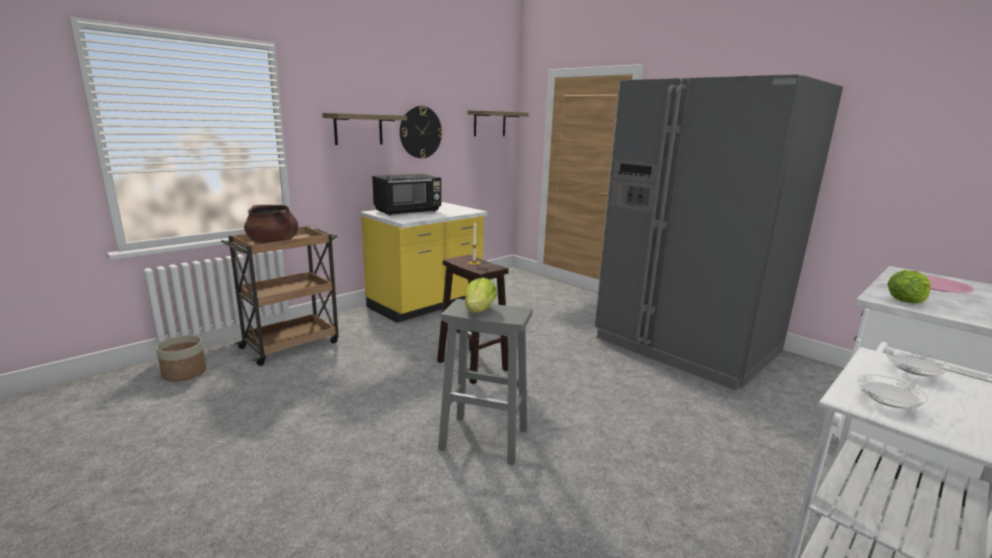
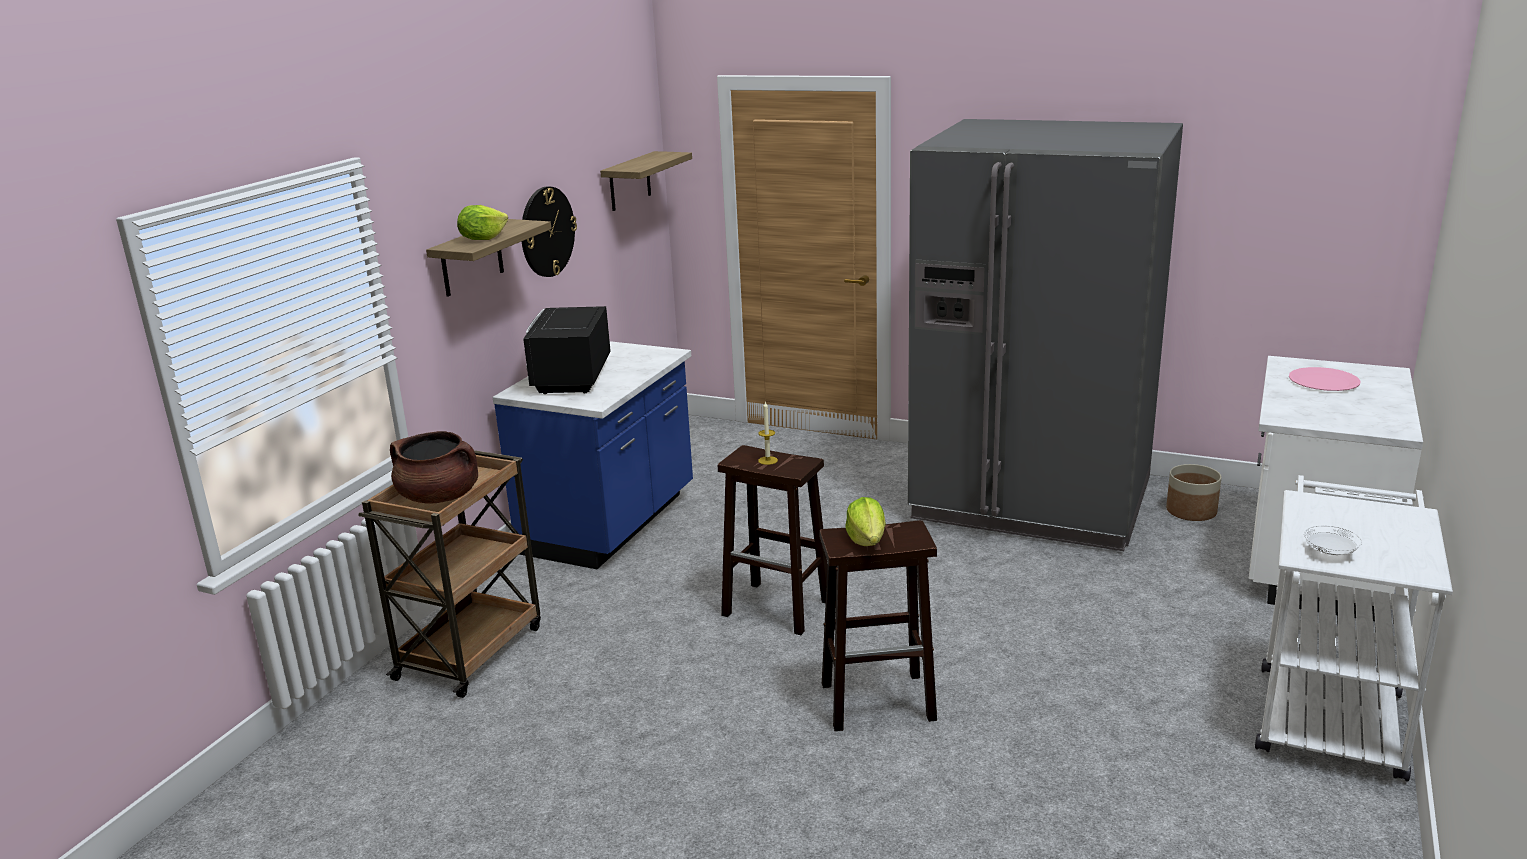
camera: 20 degrees left, 5 degrees up
planter [156,335,206,382] -> planter moved to [1166,464,1221,521]
yellow counter [360,202,488,323] -> blue counter [492,341,693,569]
black microwave [372,174,441,216] -> black microwave turned 150 degrees clockwise [523,306,611,394]
grey stool [438,299,533,465] -> brown stool [819,520,937,731]
white plate [886,348,950,376] -> none
lettuce [887,270,931,304] -> lettuce moved to [457,205,508,240]

